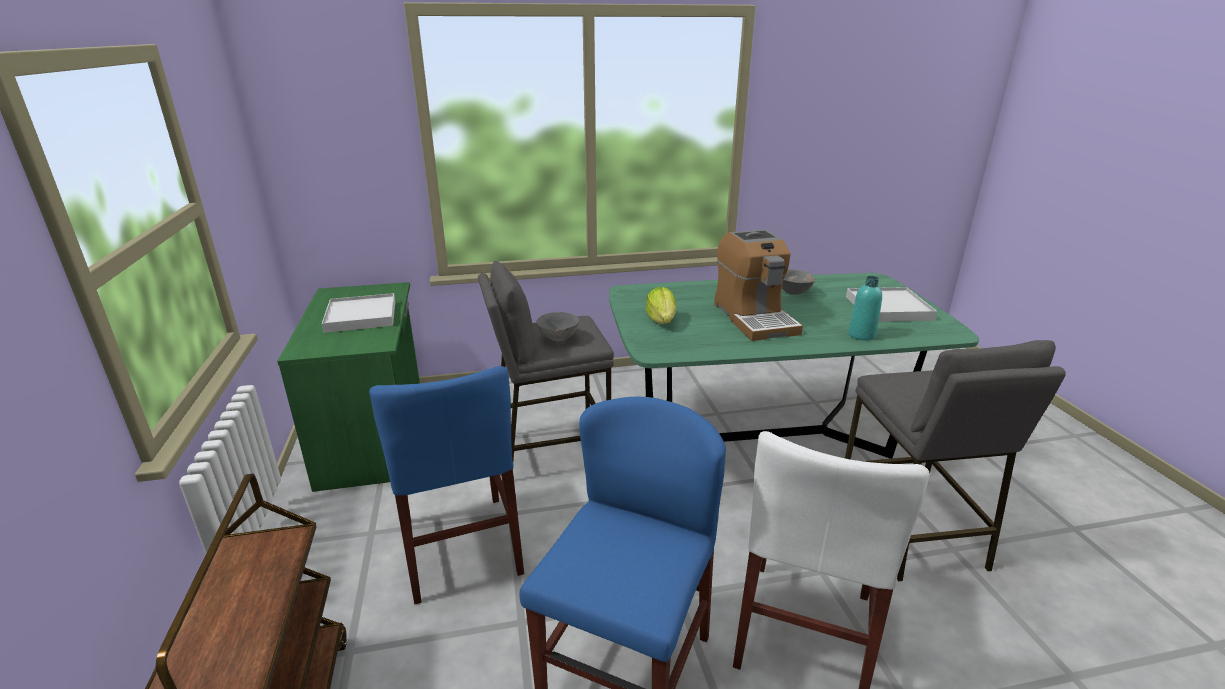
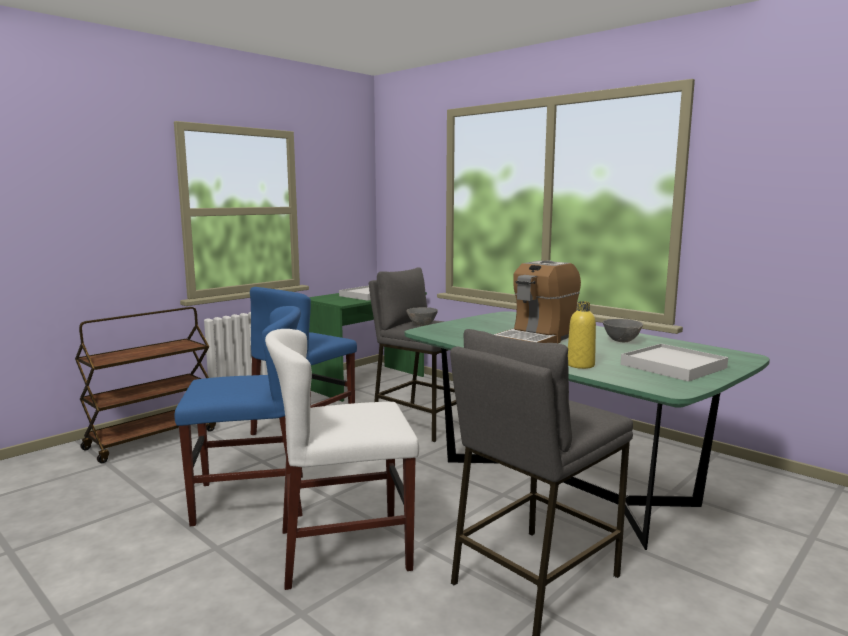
camera: 55 degrees right, 15 degrees down
lettuce [645,287,676,324] -> none
turquoise bottle [848,276,882,341] -> yellow bottle [568,301,596,369]

